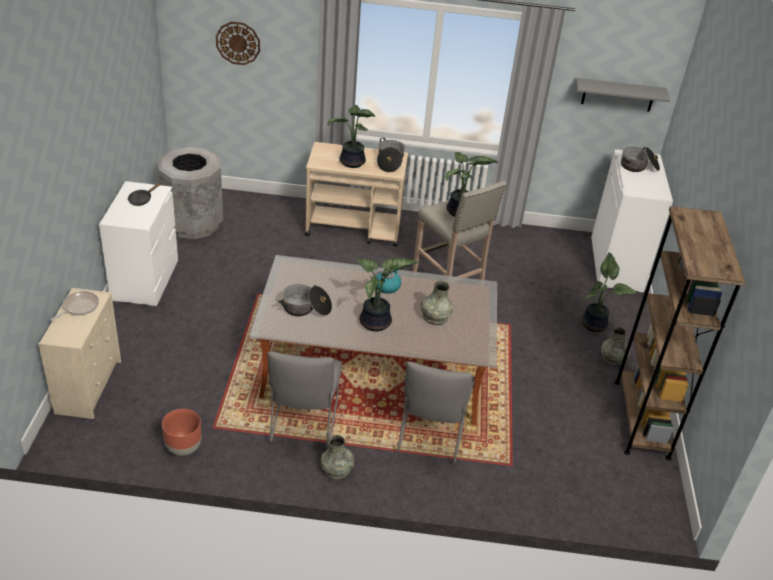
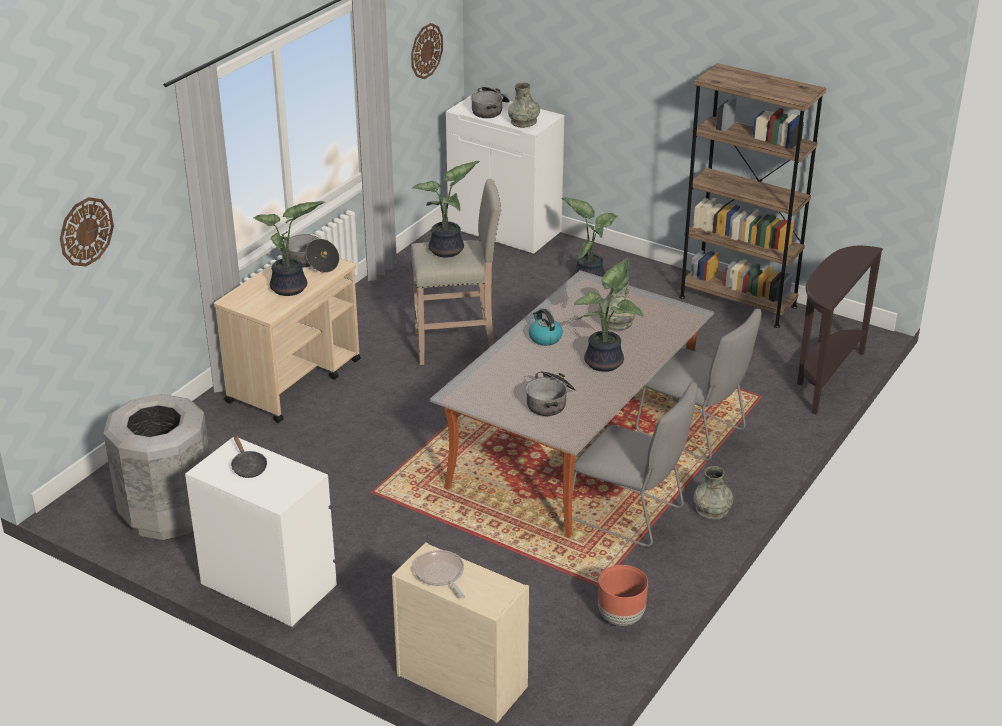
camera: 60 degrees left, 5 degrees down
grey shelf [576,78,670,112] -> wall clock [411,23,443,79]
grey vase [601,327,630,365] -> grey vase moved to [508,83,540,128]
none -> brown console table [797,246,883,414]

